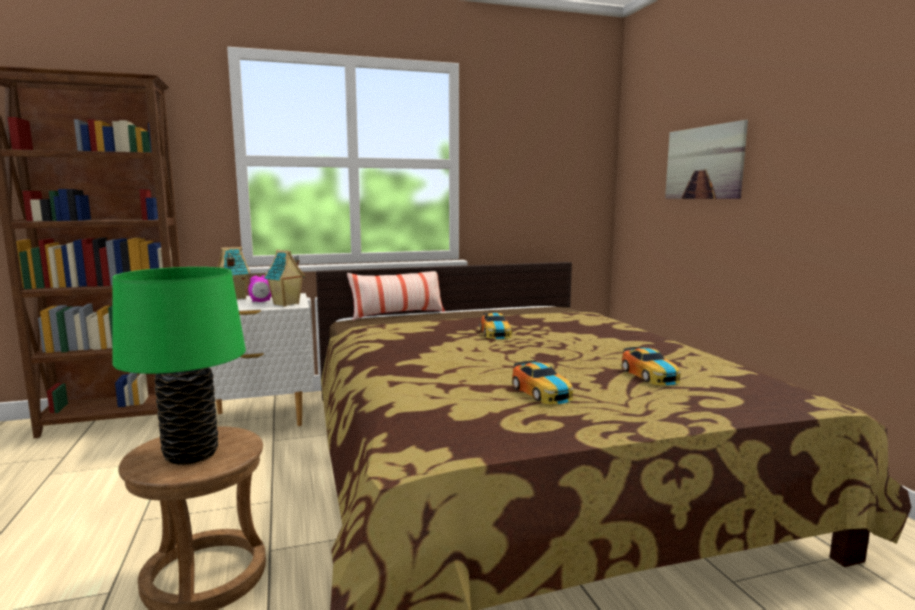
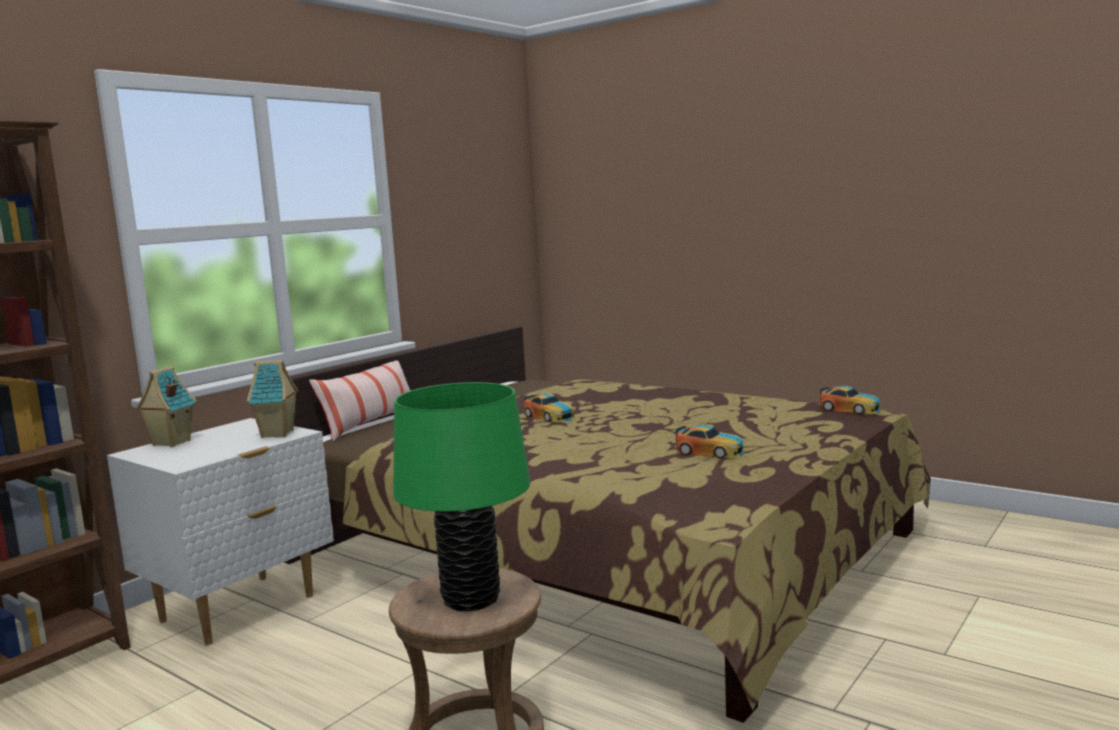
camera: 35 degrees left, 0 degrees up
alarm clock [248,275,272,302] -> none
toy car [622,347,680,385] -> toy car moved to [819,386,880,415]
picture [665,120,748,199] -> none

